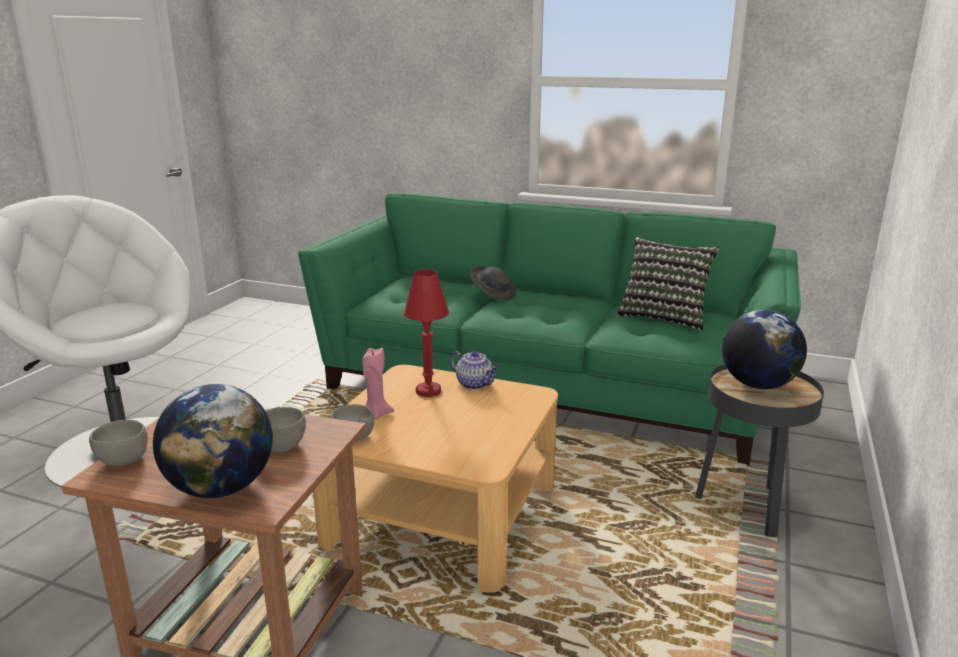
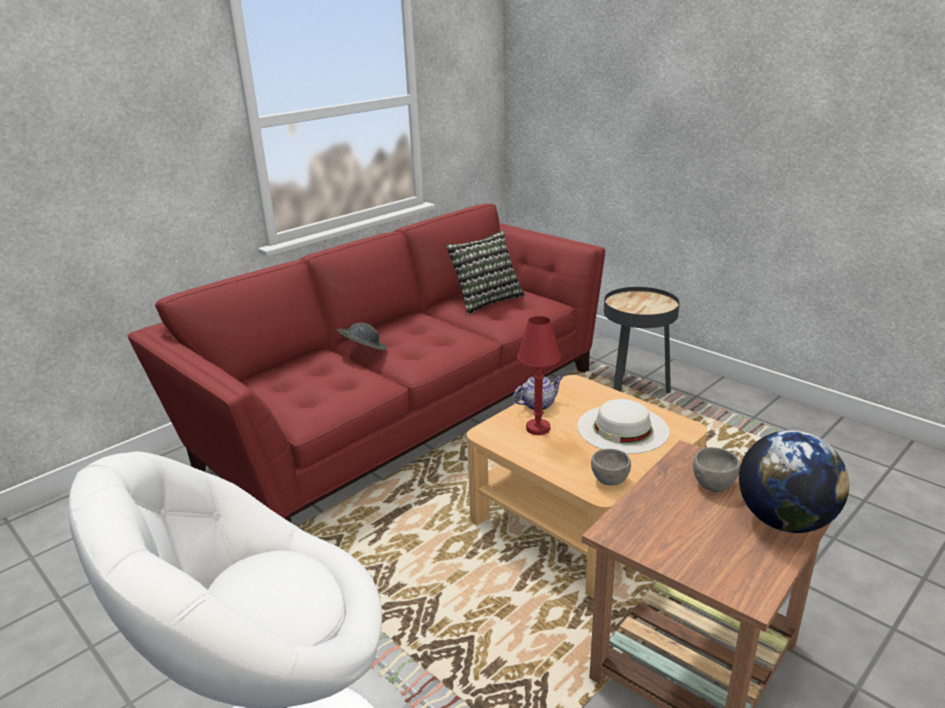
camera: 65 degrees left, 5 degrees up
grey bowl [89,420,148,466] -> none
green sofa [298,193,801,466] -> red sofa [128,204,605,522]
pink candle [362,347,394,420] -> none
globe [722,310,807,389] -> none
none -> white hat [577,399,669,454]

